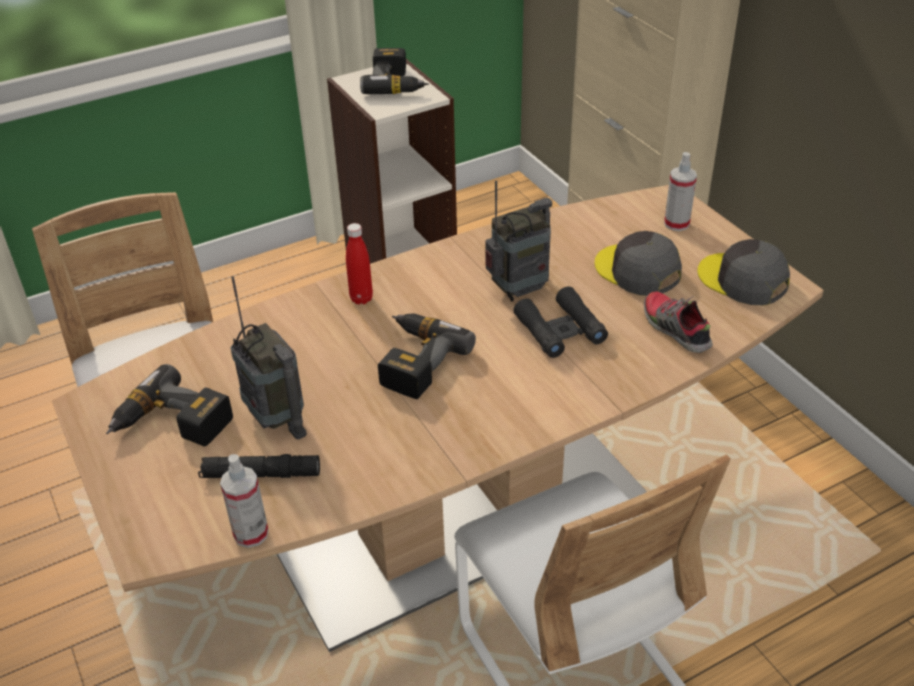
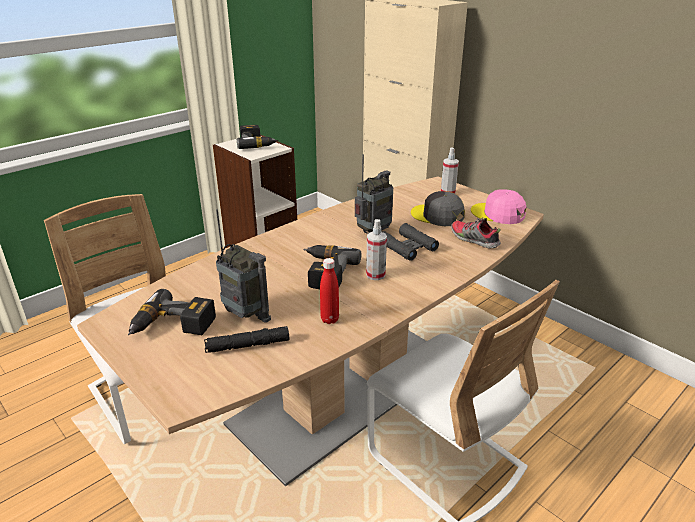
camera: 15 degrees left, 10 degrees down
spray bottle [220,454,269,548] -> spray bottle moved to [366,219,387,280]
red bottle [346,223,373,304] -> red bottle moved to [320,258,339,324]
grey cap [697,239,790,305] -> pink cap [471,189,526,224]

